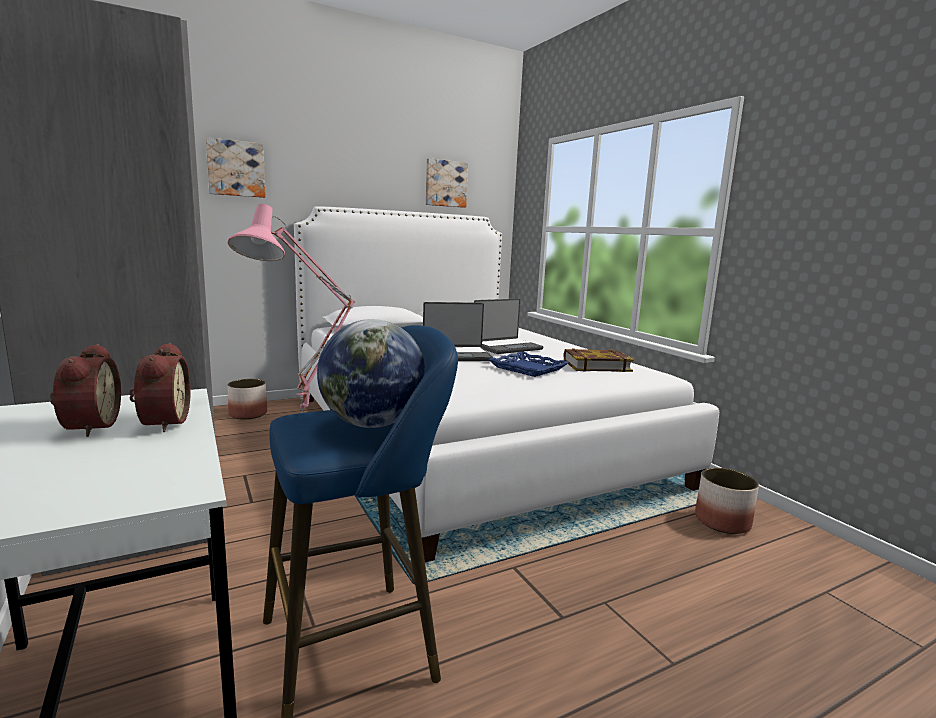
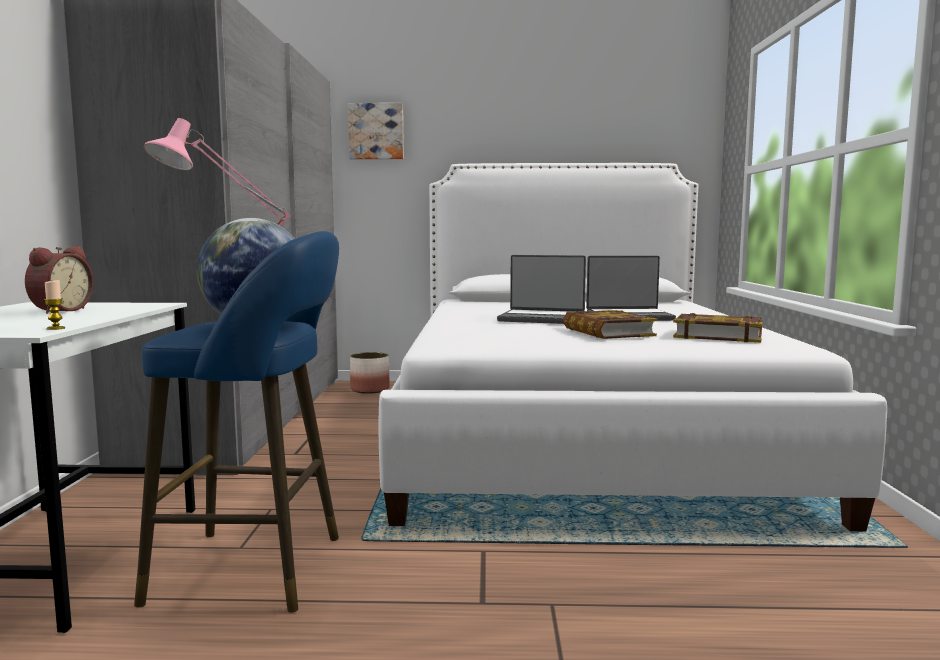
camera: 30 degrees right, 5 degrees down
alarm clock [129,343,191,432] -> none
picture [426,158,468,208] -> none
blue tray [488,351,569,377] -> book [563,310,658,339]
planter [695,468,759,534] -> none
none -> candle [44,280,65,330]

